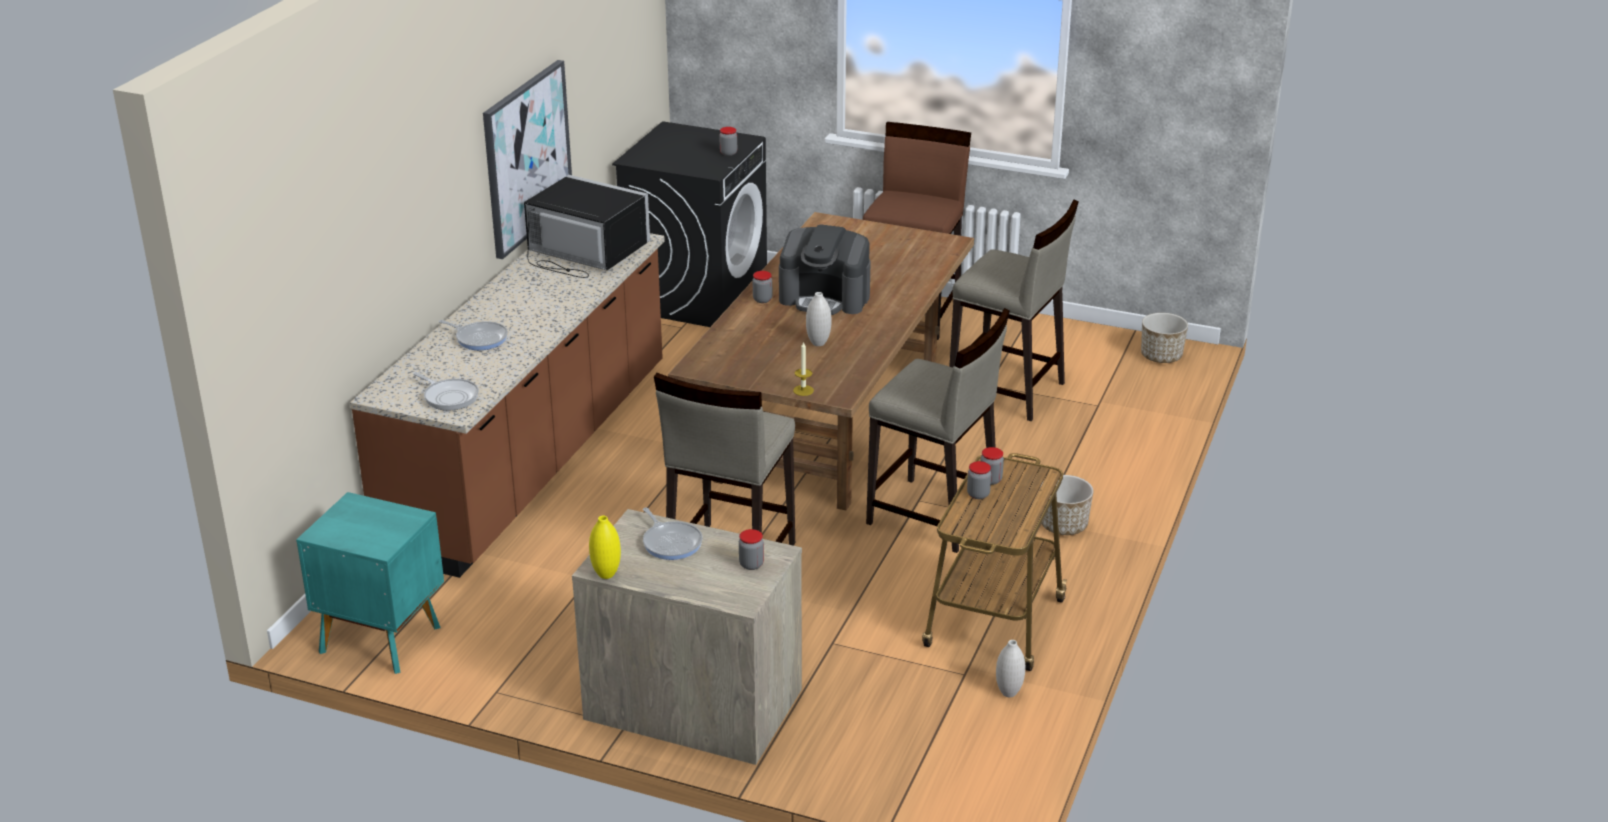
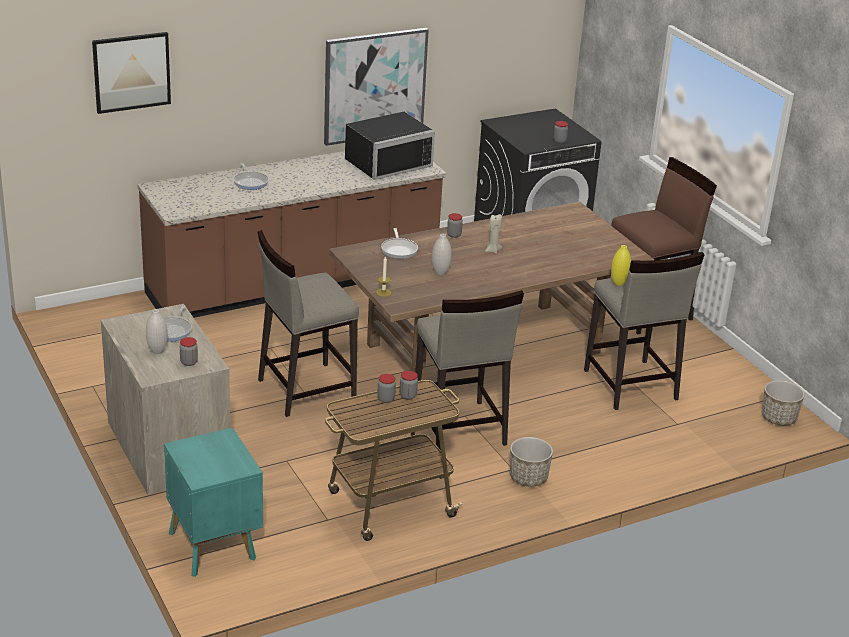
camera: 40 degrees right, 0 degrees up
turquoise nightstand [296,492,444,674] -> turquoise nightstand moved to [164,427,263,577]
frying pan [413,372,479,410] -> frying pan moved to [381,228,418,259]
black microwave [524,175,650,278] -> black microwave turned 75 degrees clockwise [345,112,435,180]
yellow vase [589,516,621,579] -> yellow vase moved to [611,245,631,286]
coffee machine [779,225,871,315] -> beige candle [485,214,502,254]
white vase [996,640,1025,697] -> white vase moved to [146,309,168,354]
none -> picture [92,32,171,114]

